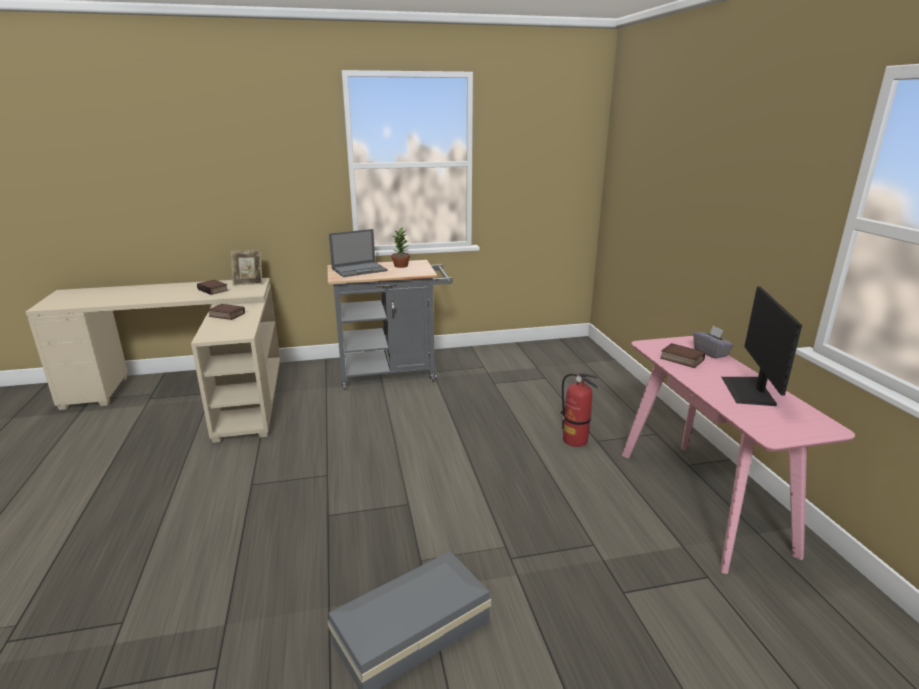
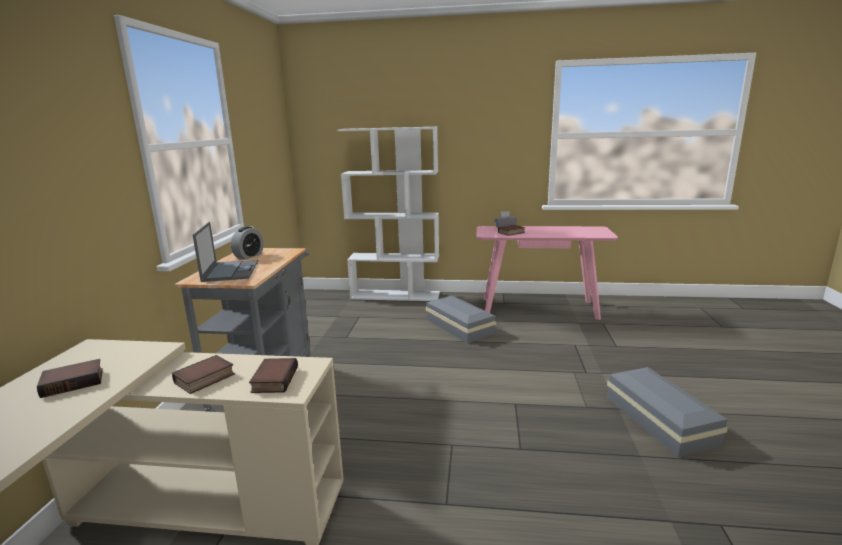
camera: 70 degrees left, 5 degrees down
picture frame [231,250,263,285] -> none
potted plant [391,227,410,268] -> alarm clock [231,227,264,260]
fire extinguisher [561,373,598,447] -> grey storage box [426,295,496,343]
monitor [721,286,802,406] -> none
none -> book [249,358,298,393]
none -> white bookcase [337,127,440,301]

